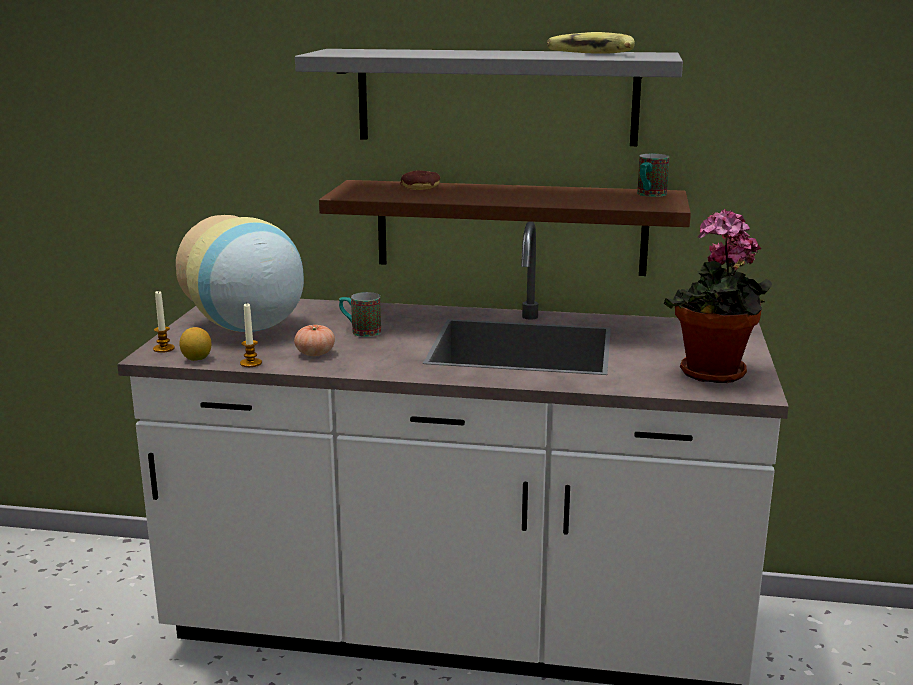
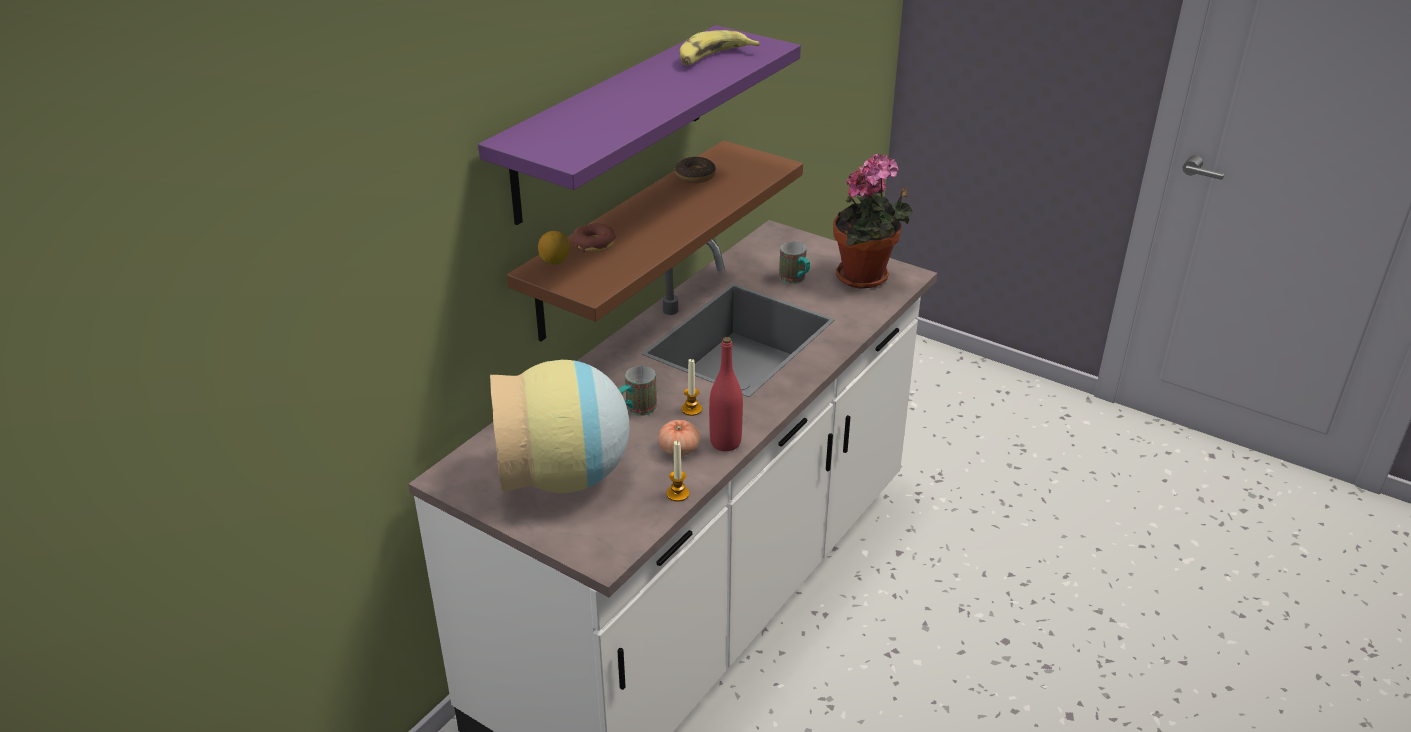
camera: 65 degrees left, 15 degrees up
candle [153,291,175,353] -> candle moved to [681,358,702,416]
lemon [179,327,212,361] -> lemon moved to [538,231,569,265]
grey shelf [295,49,683,146] -> purple shelf [478,25,801,225]
mug [637,154,669,197] -> mug moved to [779,241,810,284]
none -> donut [675,157,716,183]
none -> red bottle [709,337,743,451]

